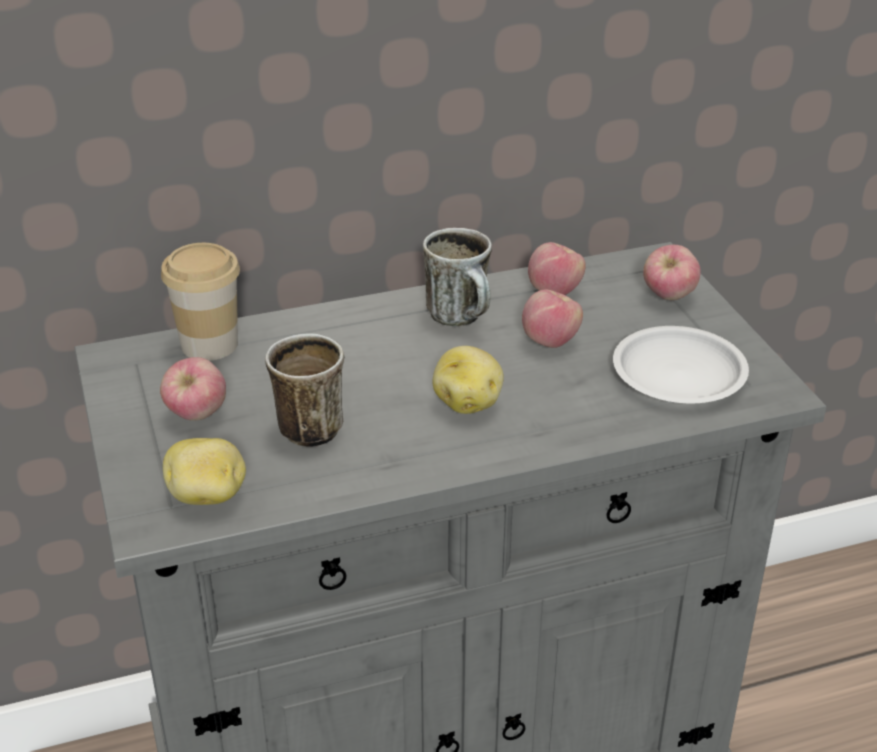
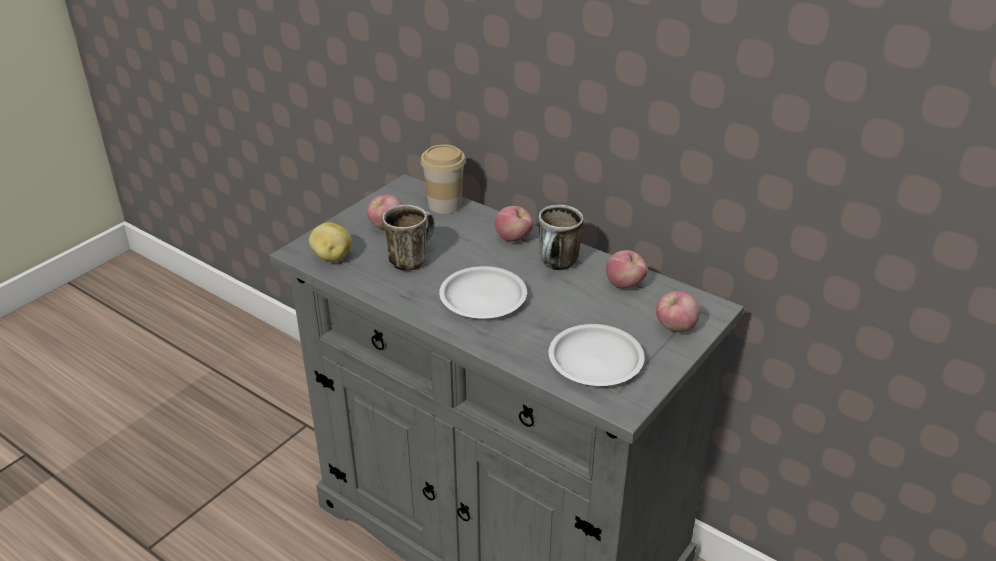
camera: 55 degrees right, 0 degrees up
potato [432,346,504,414] -> white plate [439,266,527,318]
apple [522,289,583,348] -> apple moved to [495,206,533,242]

